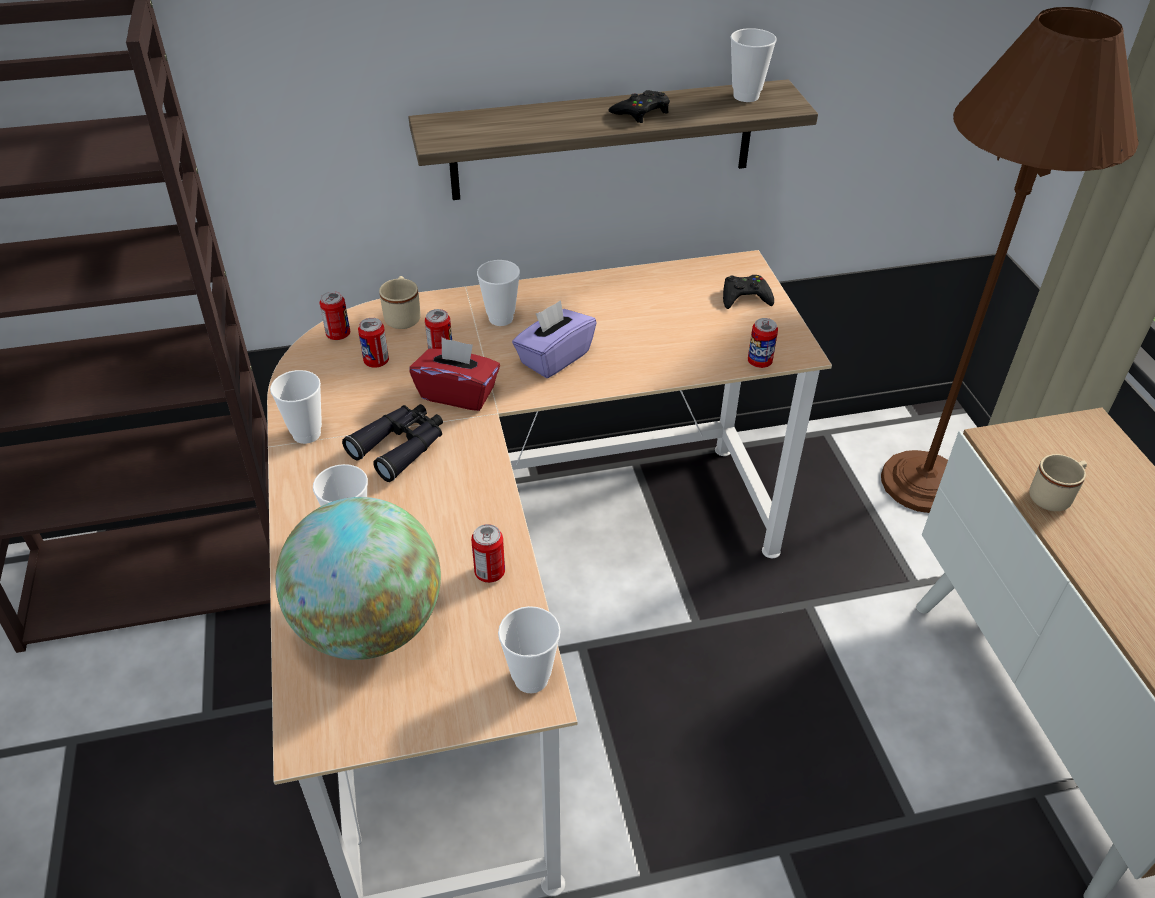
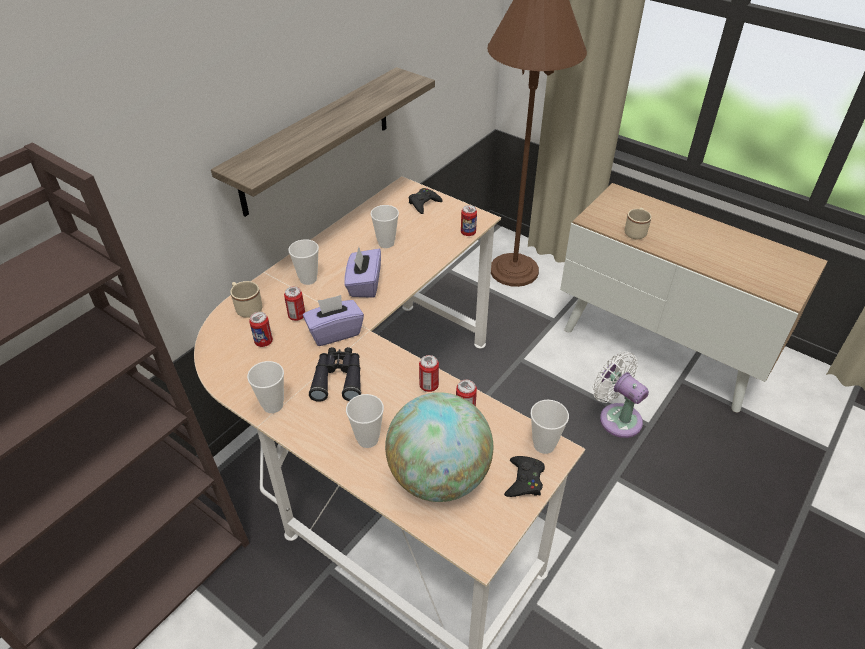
camera: 40 degrees left, 0 degrees up
can [320,291,350,340] -> can moved to [419,355,439,392]
red tissue box [409,337,500,411] -> purple tissue box [303,295,364,346]
black game controller [609,90,670,123] -> black game controller moved to [504,456,545,497]
cup [730,28,777,102] -> cup moved to [371,205,399,248]
none -> white fan [592,351,649,438]

